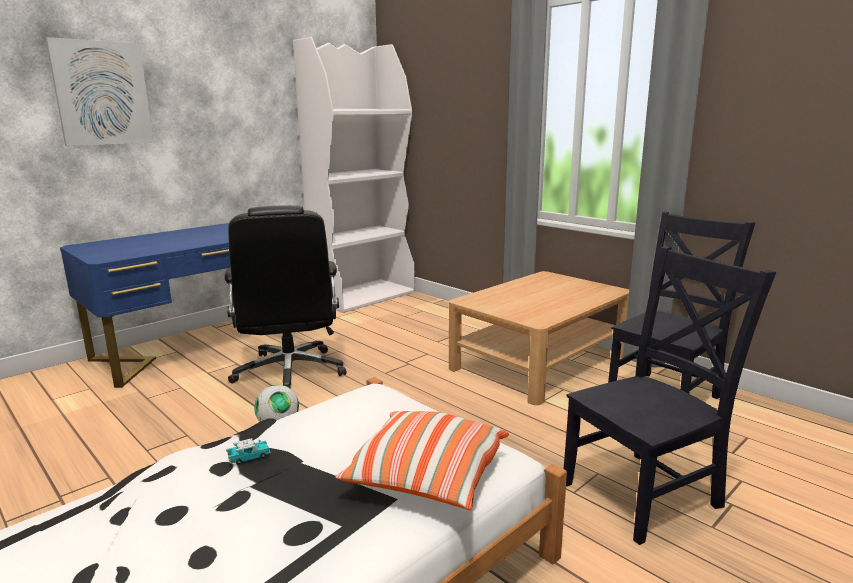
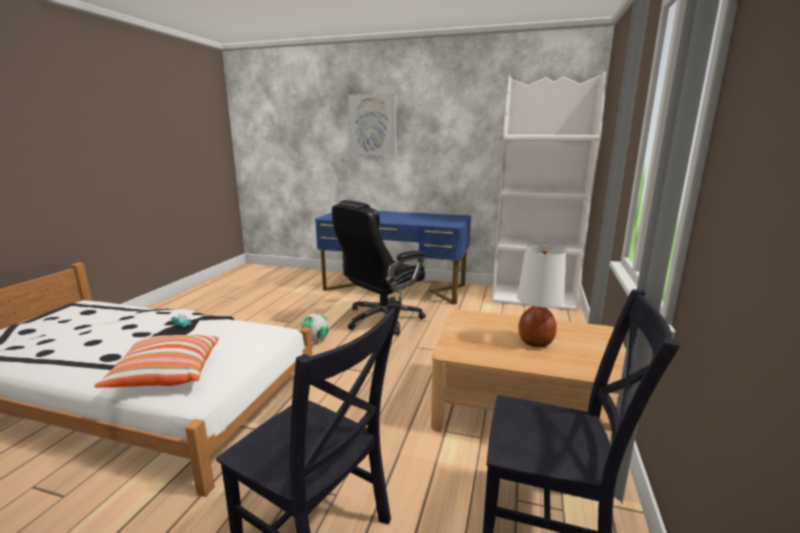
camera: 60 degrees right, 0 degrees up
none -> white table lamp [517,245,566,347]

